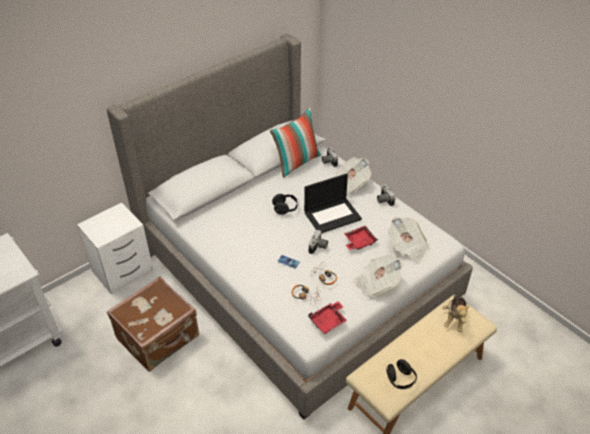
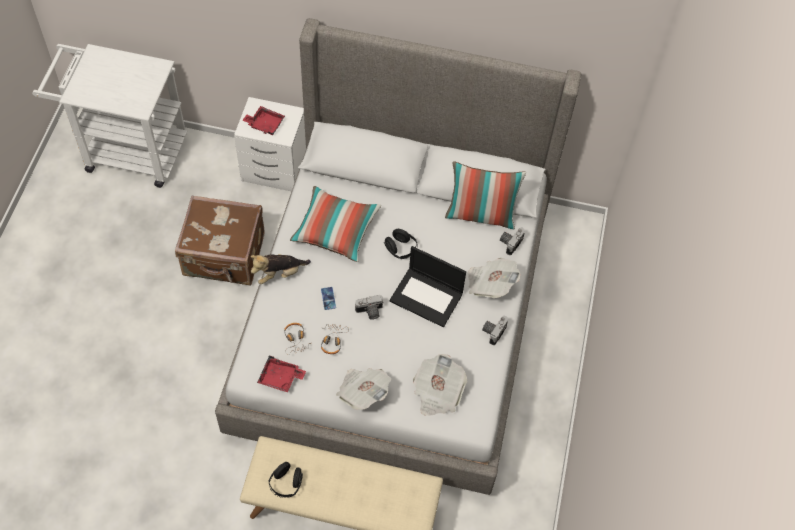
camera: 50 degrees right, 15 degrees up
red tray [344,226,378,250] -> red tray moved to [242,106,285,135]
plush toy [443,295,470,332] -> plush toy moved to [250,254,311,284]
none -> pillow [290,186,381,262]

